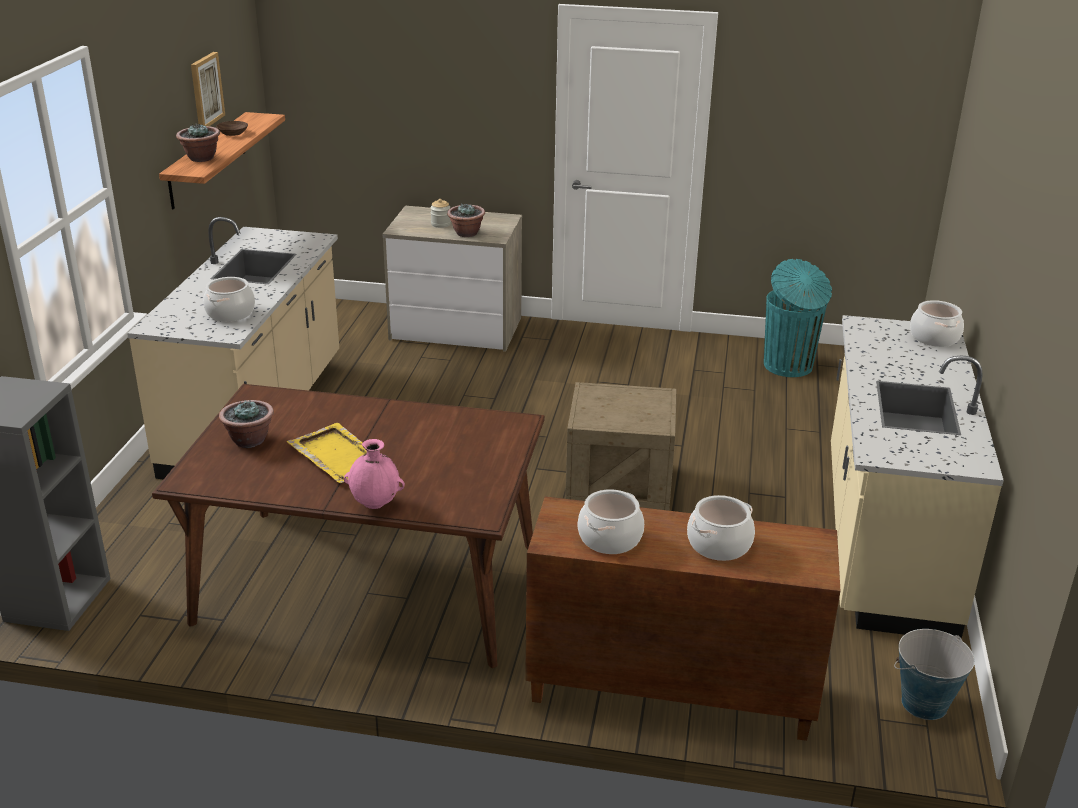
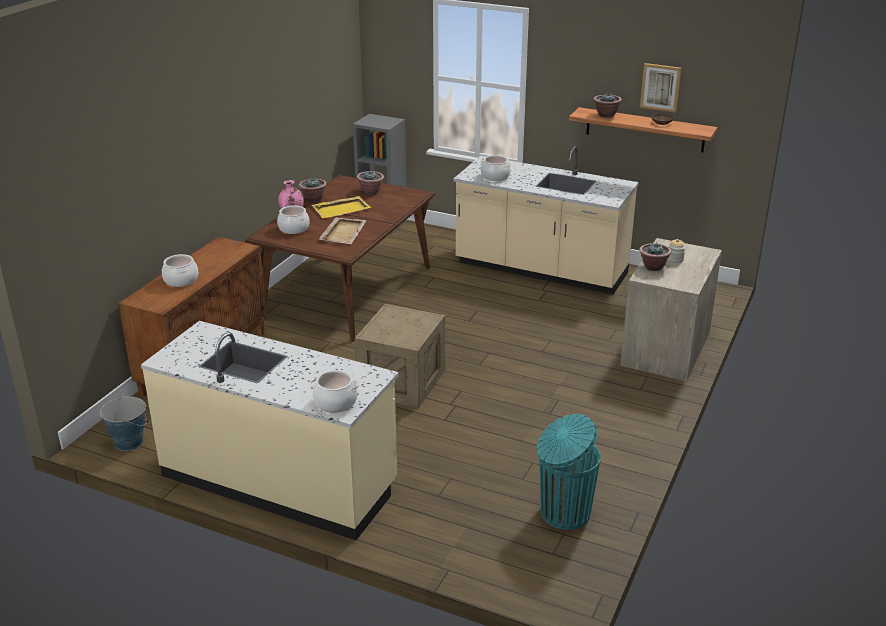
camera: 105 degrees right, 0 degrees up
cooking pot [578,489,644,554] -> cooking pot moved to [277,205,310,234]
none -> potted plant [299,177,327,203]
none -> beige tray [319,217,367,244]

